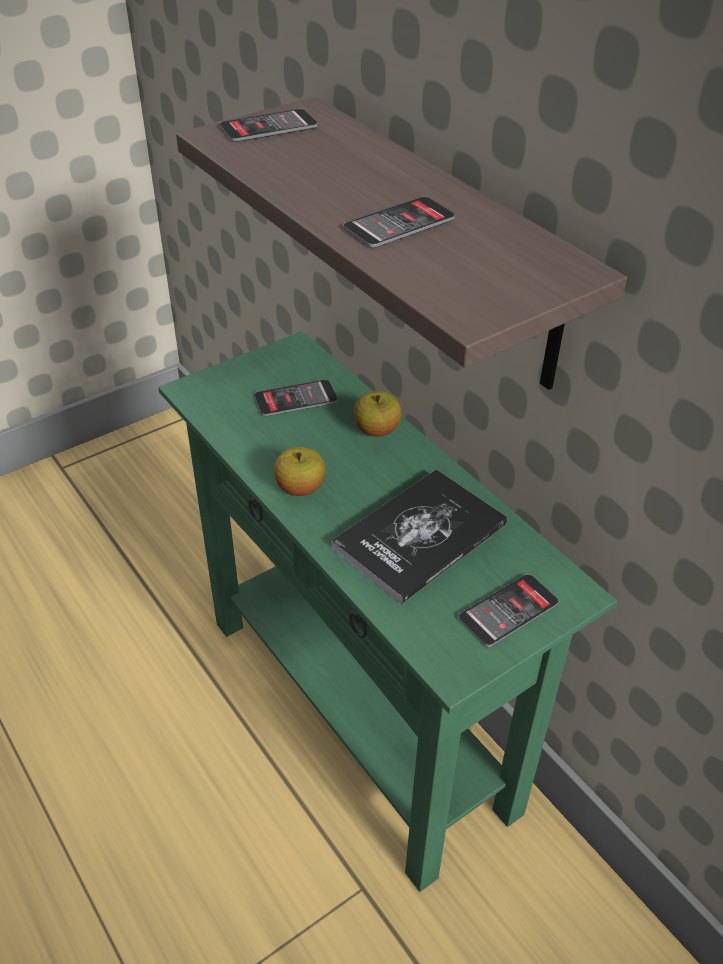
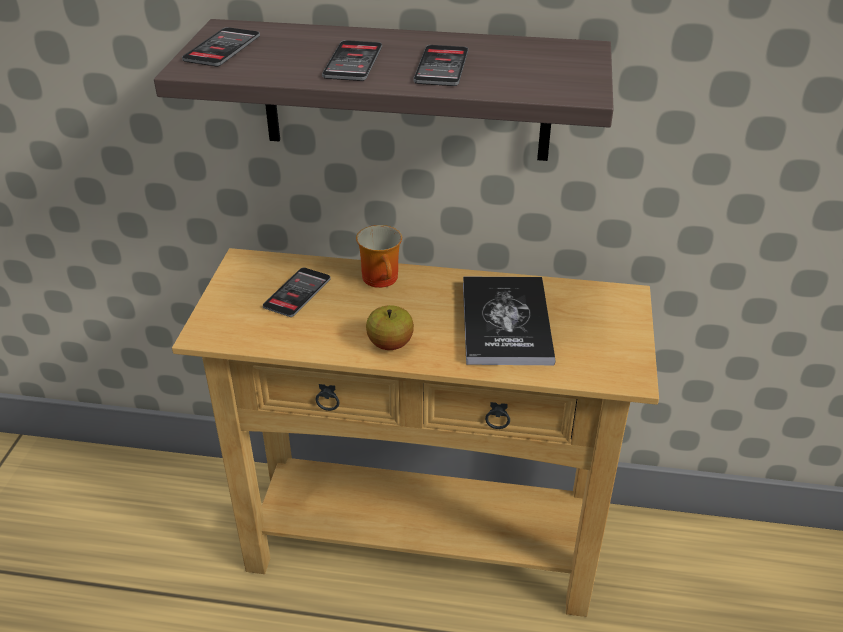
camera: 45 degrees left, 5 degrees down
green console table [158,331,617,892] -> beige console table [172,248,659,617]
apple [353,391,401,437] -> mug [356,225,402,288]
phone [458,574,559,647] -> phone moved to [322,40,382,81]

